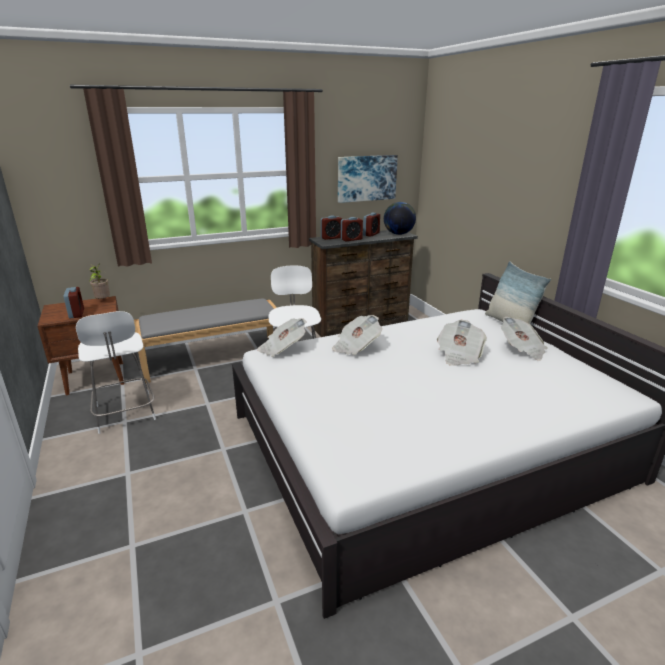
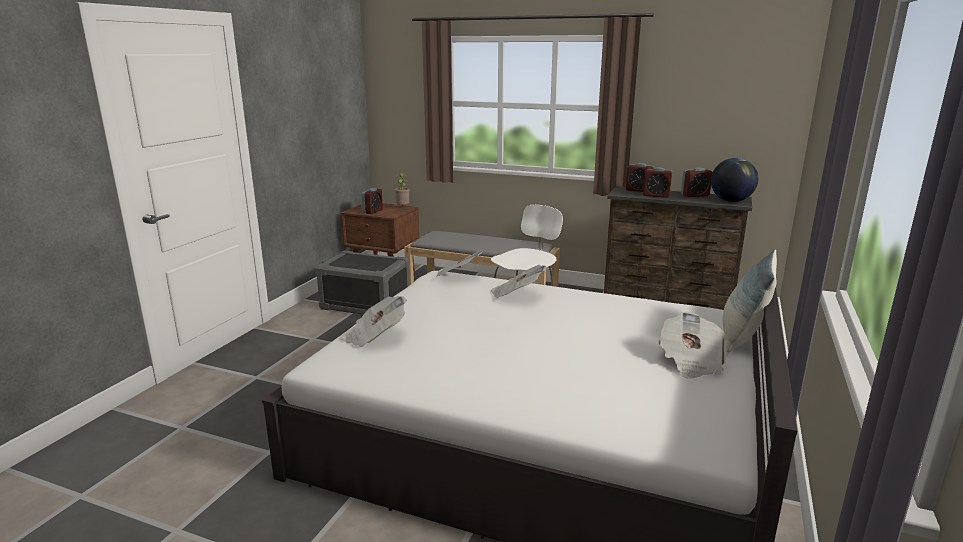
camera: 45 degrees right, 5 degrees down
white chair [76,311,156,434] -> grey storage box [315,250,409,315]
picture [338,155,398,203] -> none
newspaper [437,320,487,366] -> newspaper moved to [342,296,407,347]

